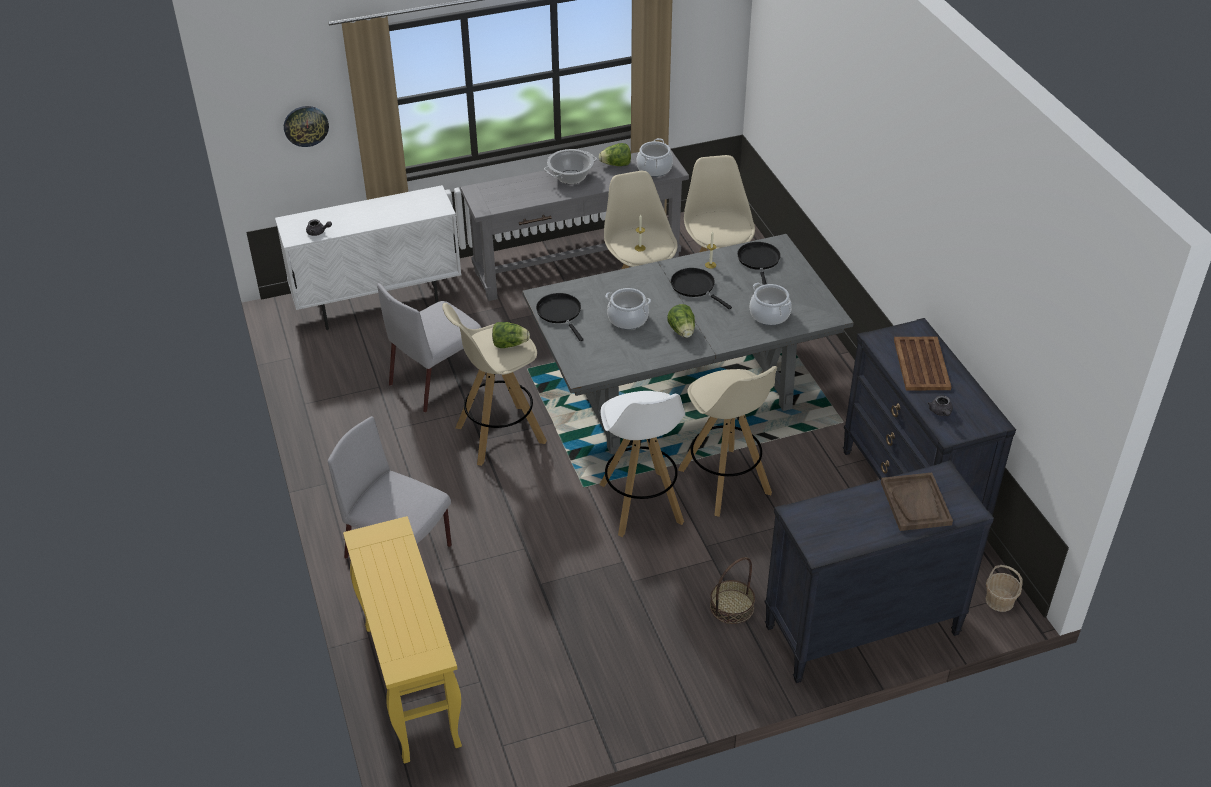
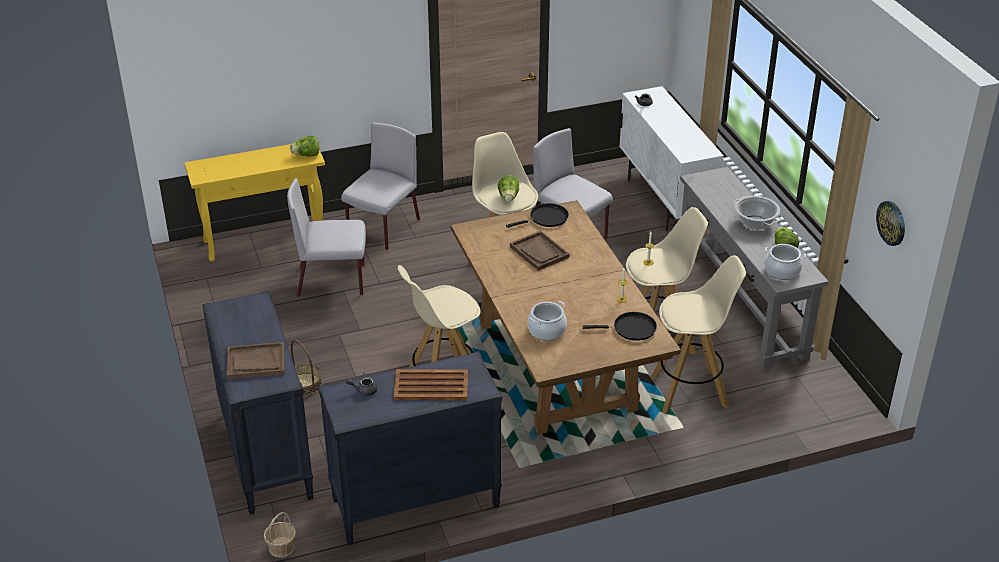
camera: 90 degrees right, 5 degrees down
wall clock [284,106,329,147] -> wall clock moved to [876,201,905,246]
grey dining table [522,234,854,454] -> brown dining table [451,200,681,434]
white stool [599,391,685,537] -> none
cooking pot [605,288,651,330] -> brown tray [510,231,569,271]
lettuce [667,304,695,338] -> lettuce moved to [290,136,319,157]
black frying pan [671,268,732,309] -> none
none -> grey chair [287,178,366,297]

